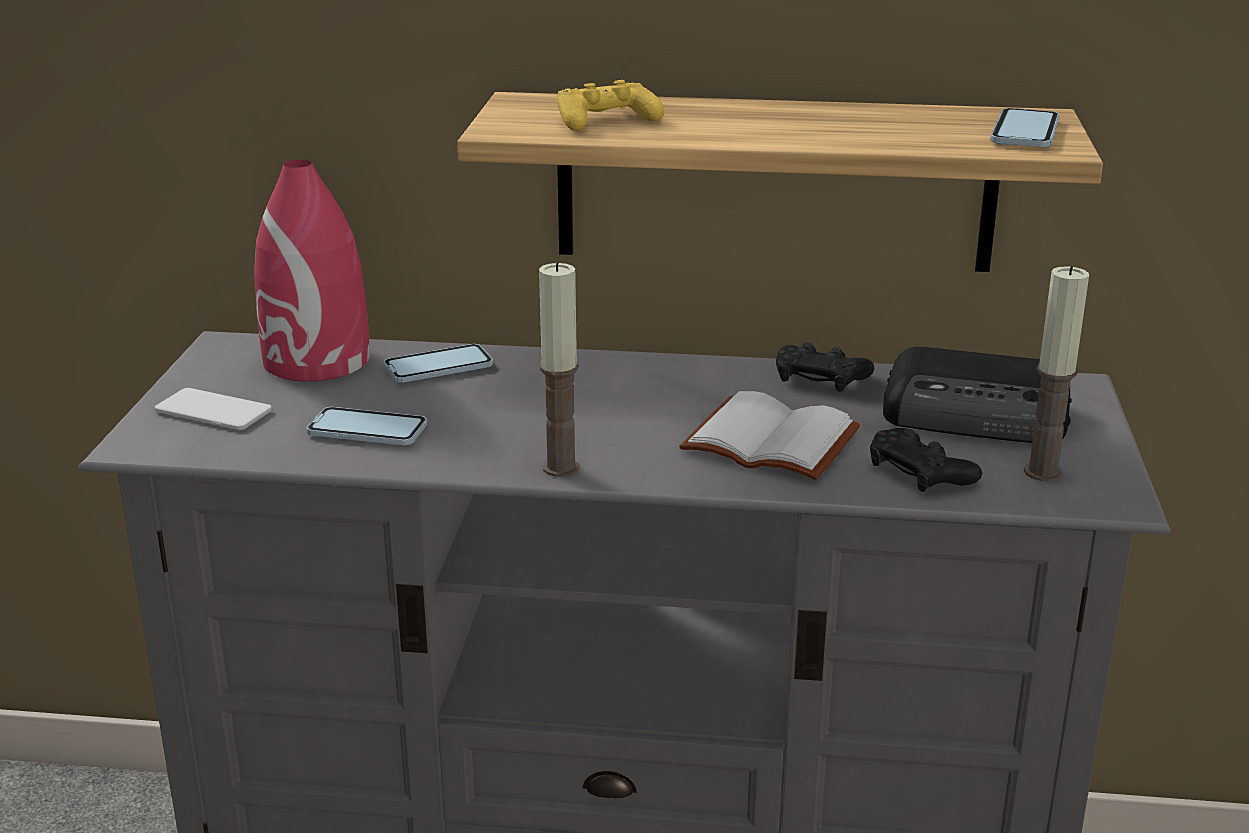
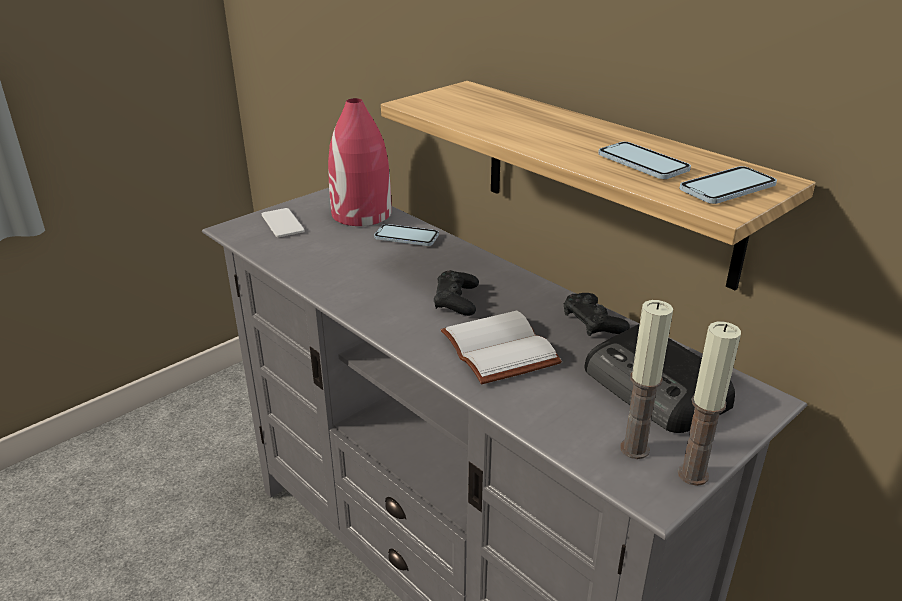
camera: 40 degrees right, 5 degrees up
phone [307,407,427,445] -> phone moved to [598,142,691,179]
candle [539,262,580,477] -> candle moved to [678,322,741,486]
yellow game controller [557,80,664,131] -> none
black game controller [870,428,982,492] -> black game controller moved to [434,270,479,316]

